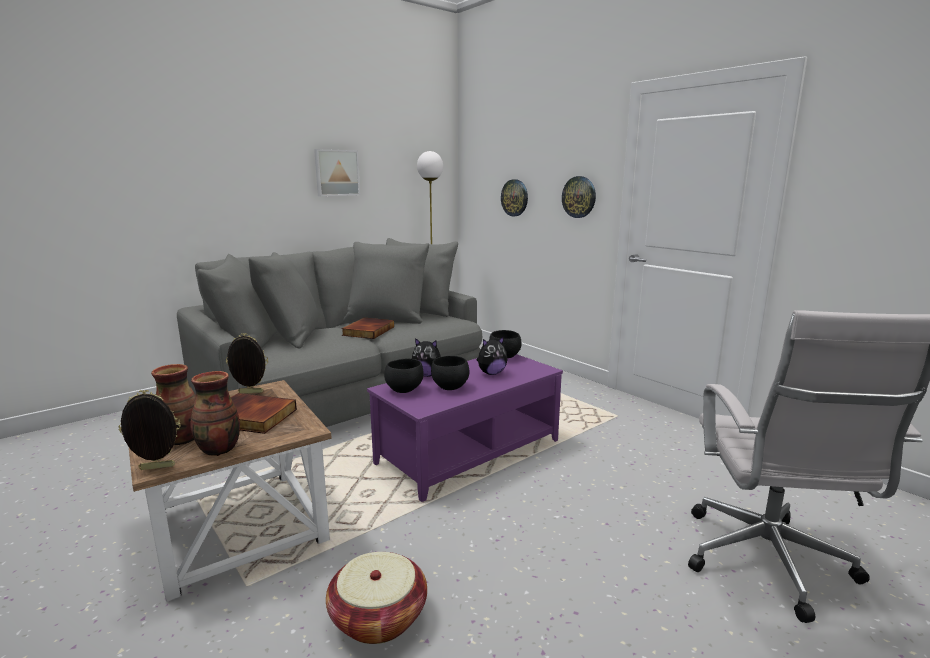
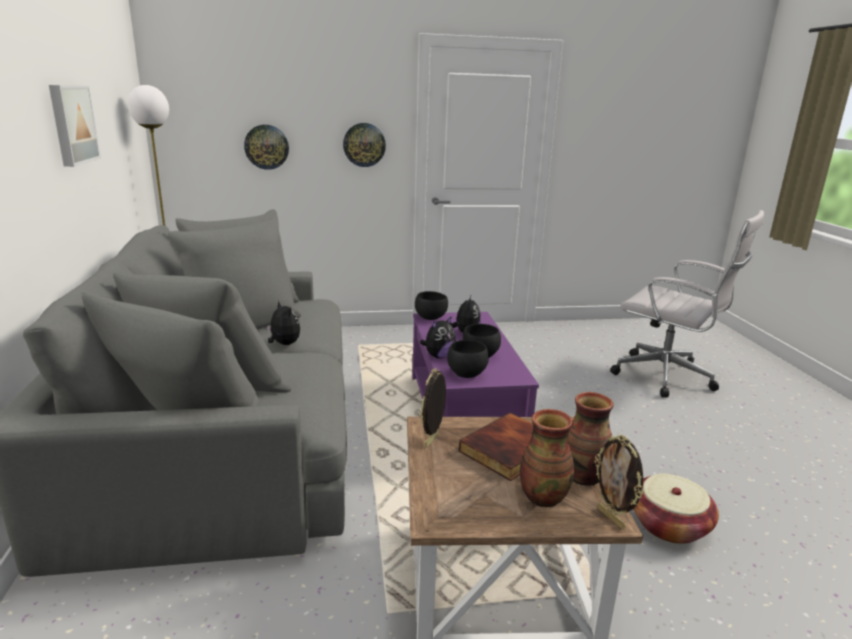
camera: 60 degrees left, 5 degrees up
picture frame [118,390,181,470] -> picture frame turned 45 degrees counterclockwise [595,435,644,529]
book [342,318,394,339] -> plush toy [267,301,300,345]

